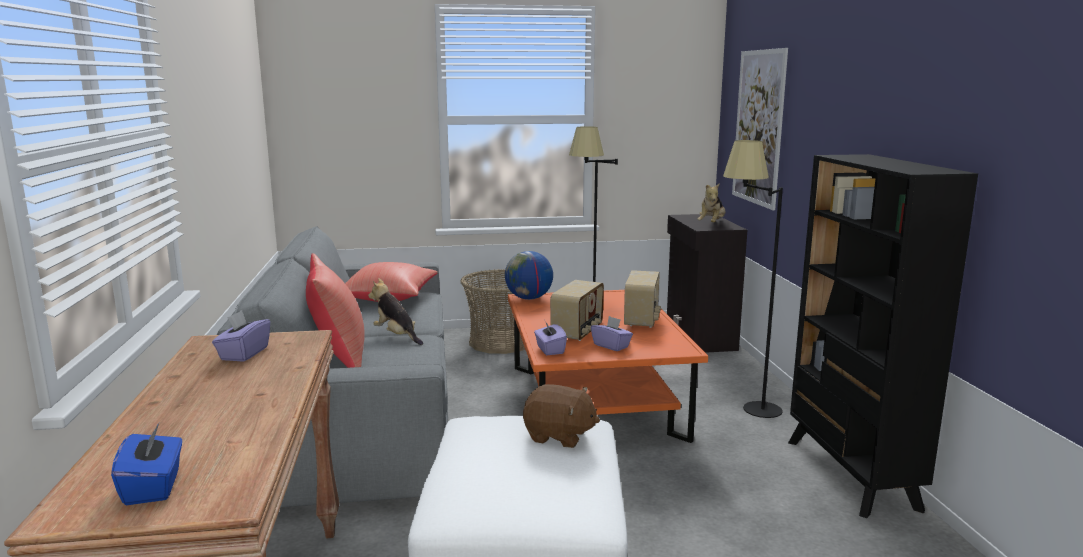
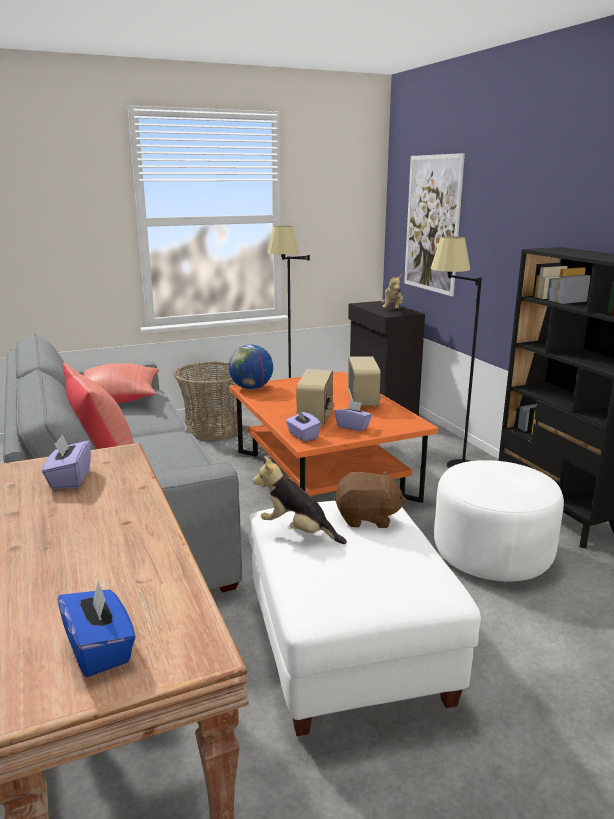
camera: 15 degrees left, 5 degrees up
plush toy [368,278,423,345] -> plush toy moved to [253,456,347,544]
none -> white ottoman [434,460,564,582]

